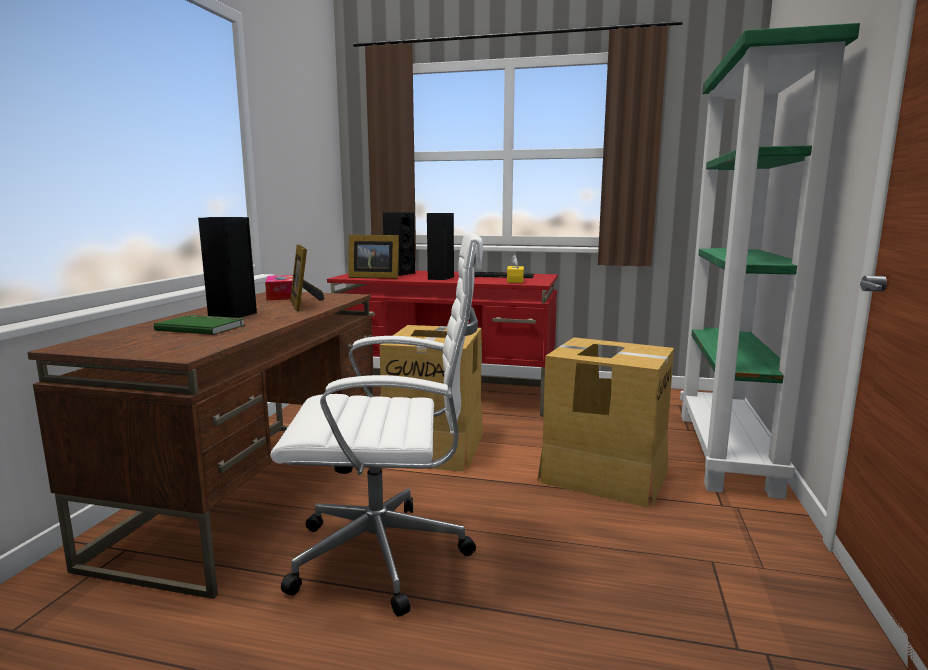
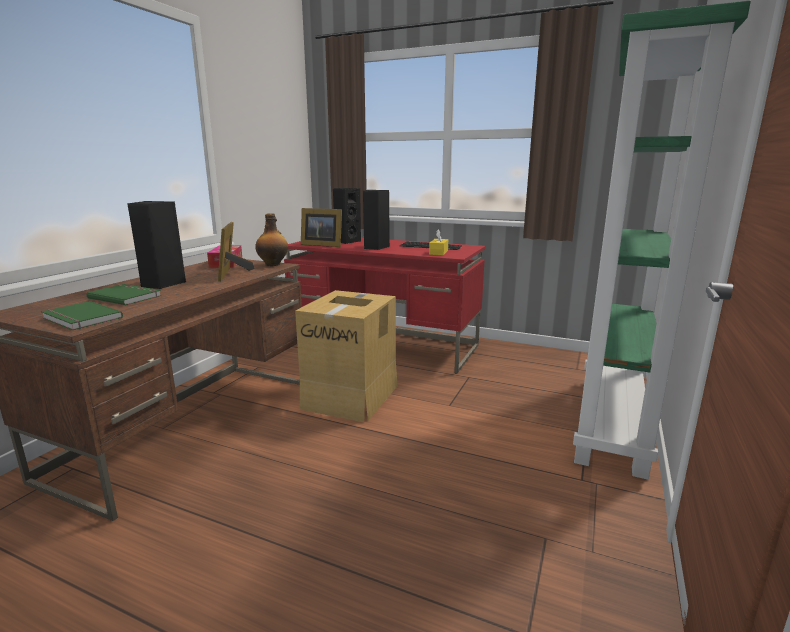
camera: 10 degrees right, 5 degrees up
white office chair [270,232,483,617] -> none
cardboard box [537,337,674,507] -> none
none -> green book [41,301,123,330]
none -> bottle [255,213,288,266]

